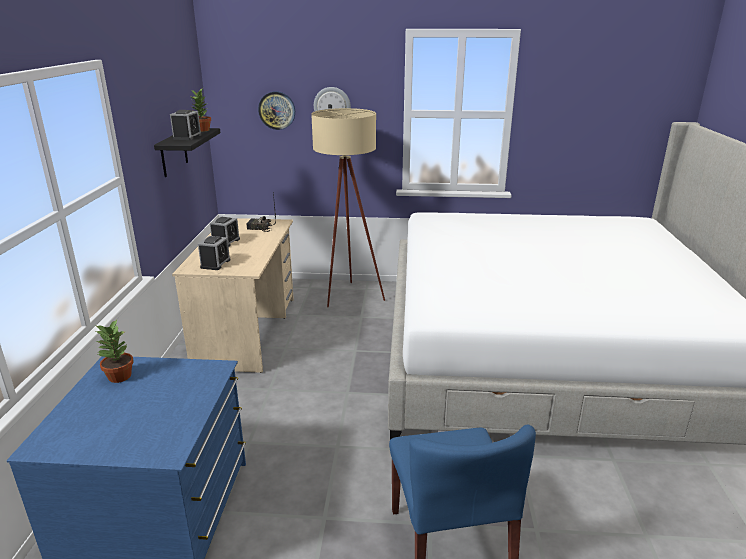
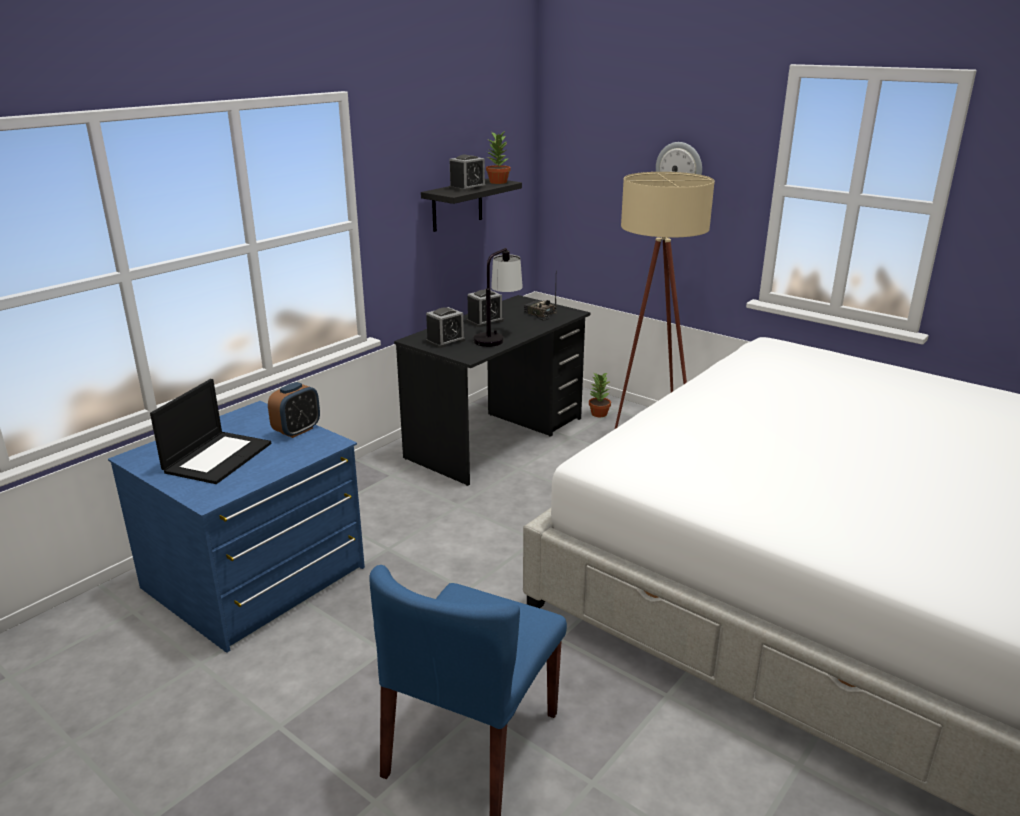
camera: 35 degrees right, 0 degrees up
potted plant [96,320,134,383] -> potted plant moved to [589,372,611,417]
beige desk [172,218,294,373] -> black desk [394,295,590,486]
wall clock [258,91,295,130] -> none
none -> laptop [150,379,271,484]
none -> alarm clock [268,382,320,438]
none -> table lamp [473,248,523,347]

